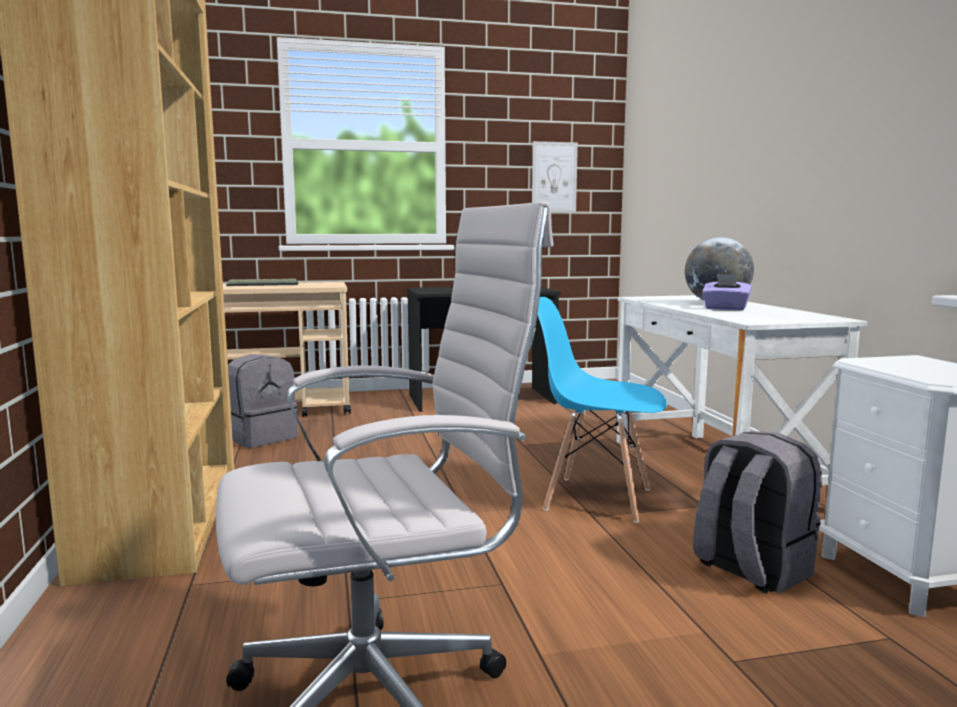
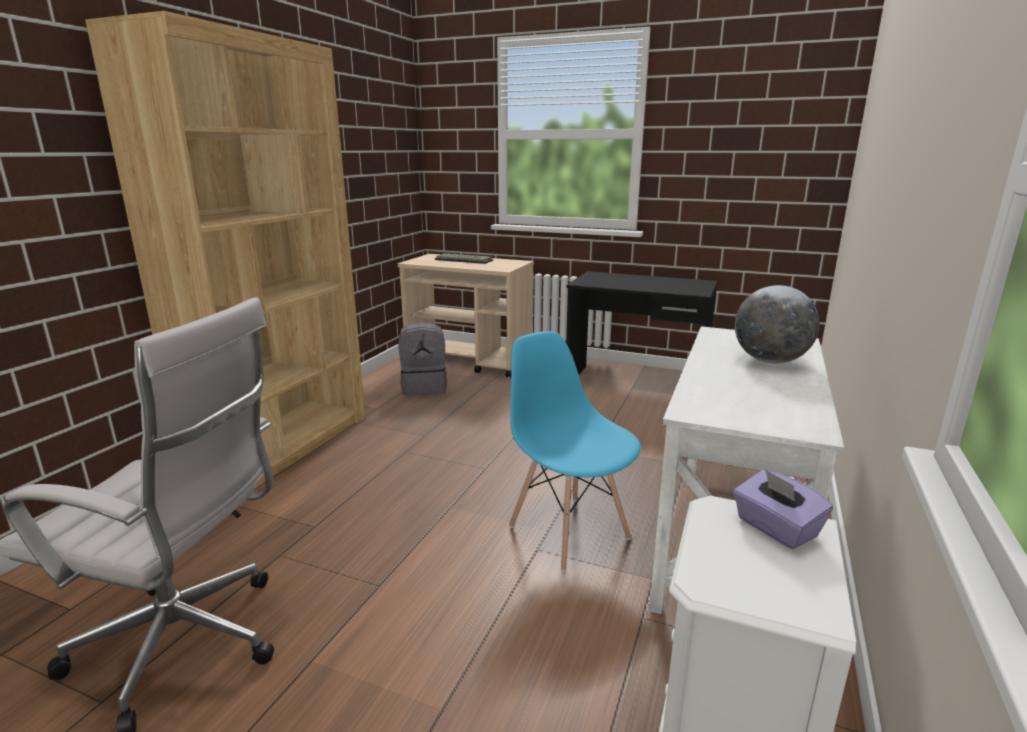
camera: 35 degrees right, 10 degrees up
picture [532,141,578,212] -> none
grey backpack [693,431,822,593] -> none
purple tissue box [702,274,752,311] -> purple tissue box moved to [733,469,833,549]

